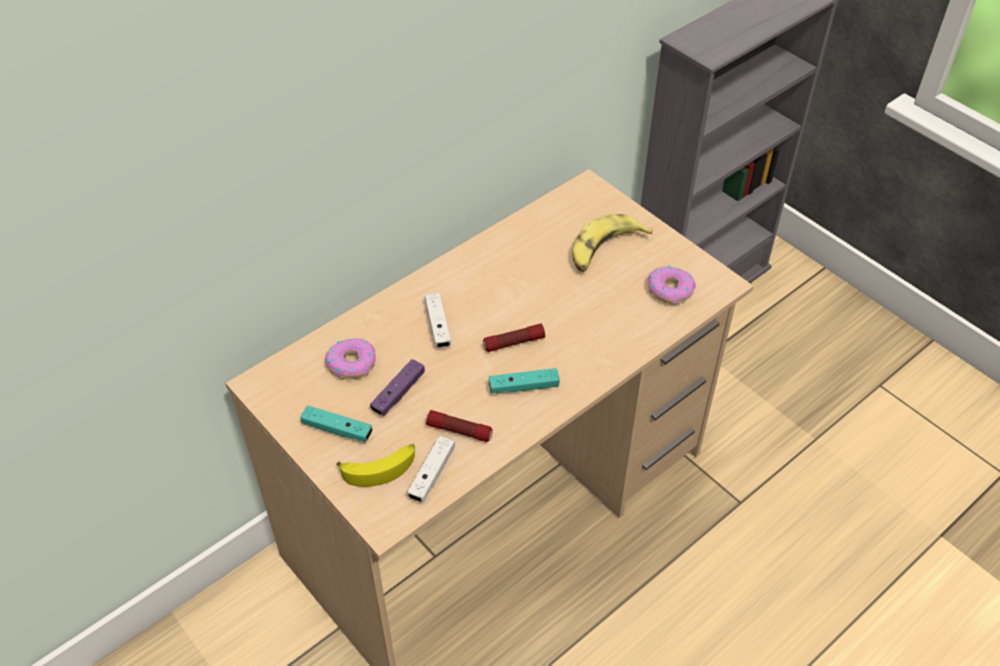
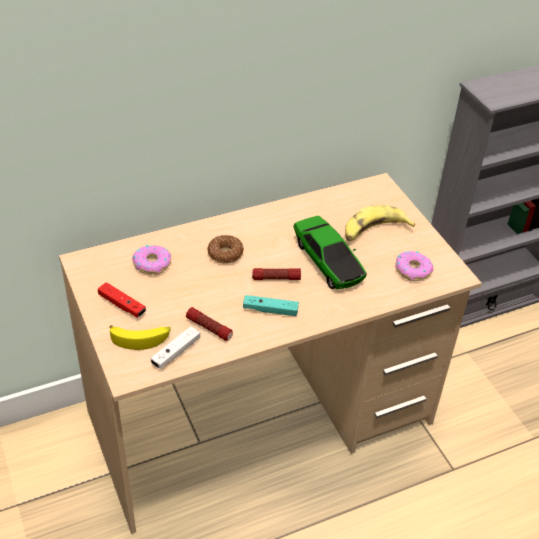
camera: 15 degrees right, 5 degrees down
turquoise game controller [300,406,372,442] -> red game controller [98,282,146,318]
purple game controller [370,359,425,416] -> none
white game controller [425,293,451,348] -> donut [207,235,244,264]
none -> toy car [293,216,367,289]

